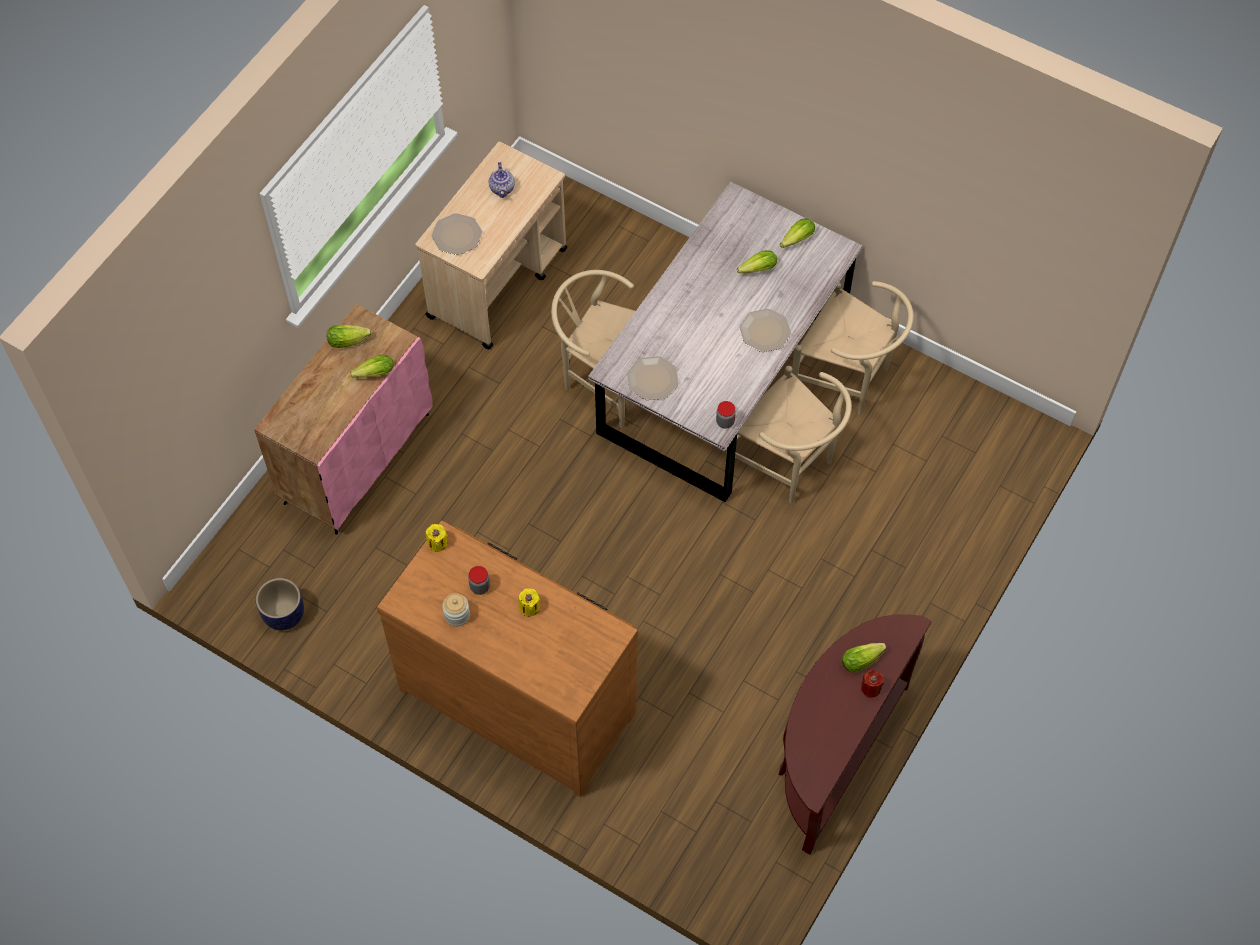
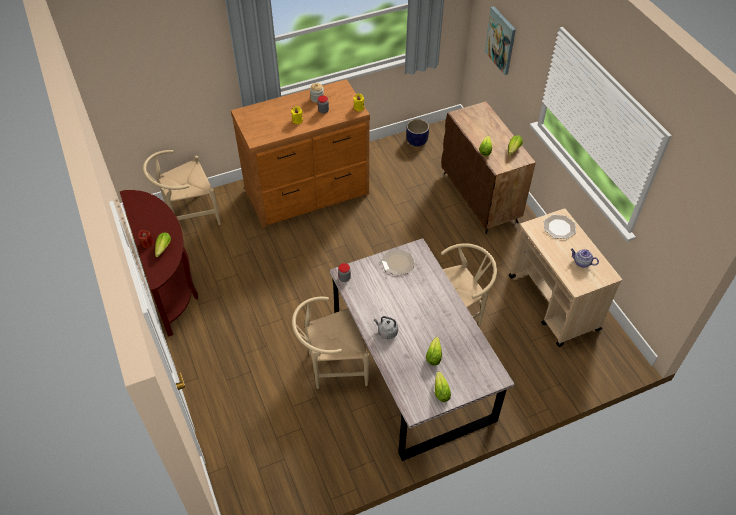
camera: 125 degrees right, 10 degrees down
pink cabinet [254,304,433,535] -> brown cabinet [441,101,536,234]
plate [740,309,791,352] -> grey kettle [374,316,398,339]
beige chair [792,281,914,415] -> beige chair moved to [143,150,221,225]
none -> picture [484,6,516,75]

